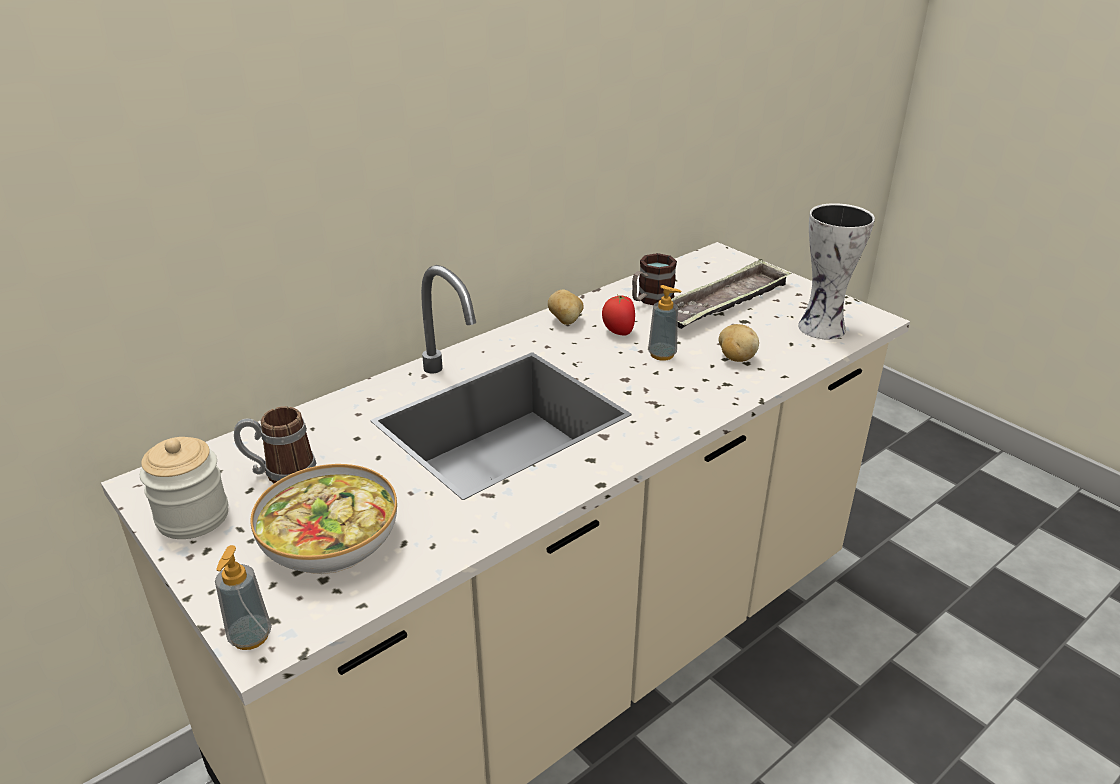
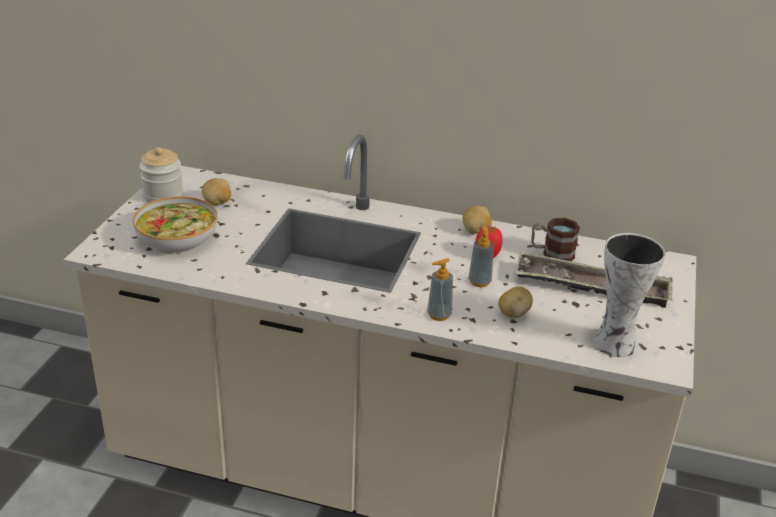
camera: 55 degrees right, 0 degrees up
soap dispenser [215,545,272,650] -> soap dispenser moved to [427,258,453,321]
mug [234,406,316,483] -> potato [202,178,231,205]

